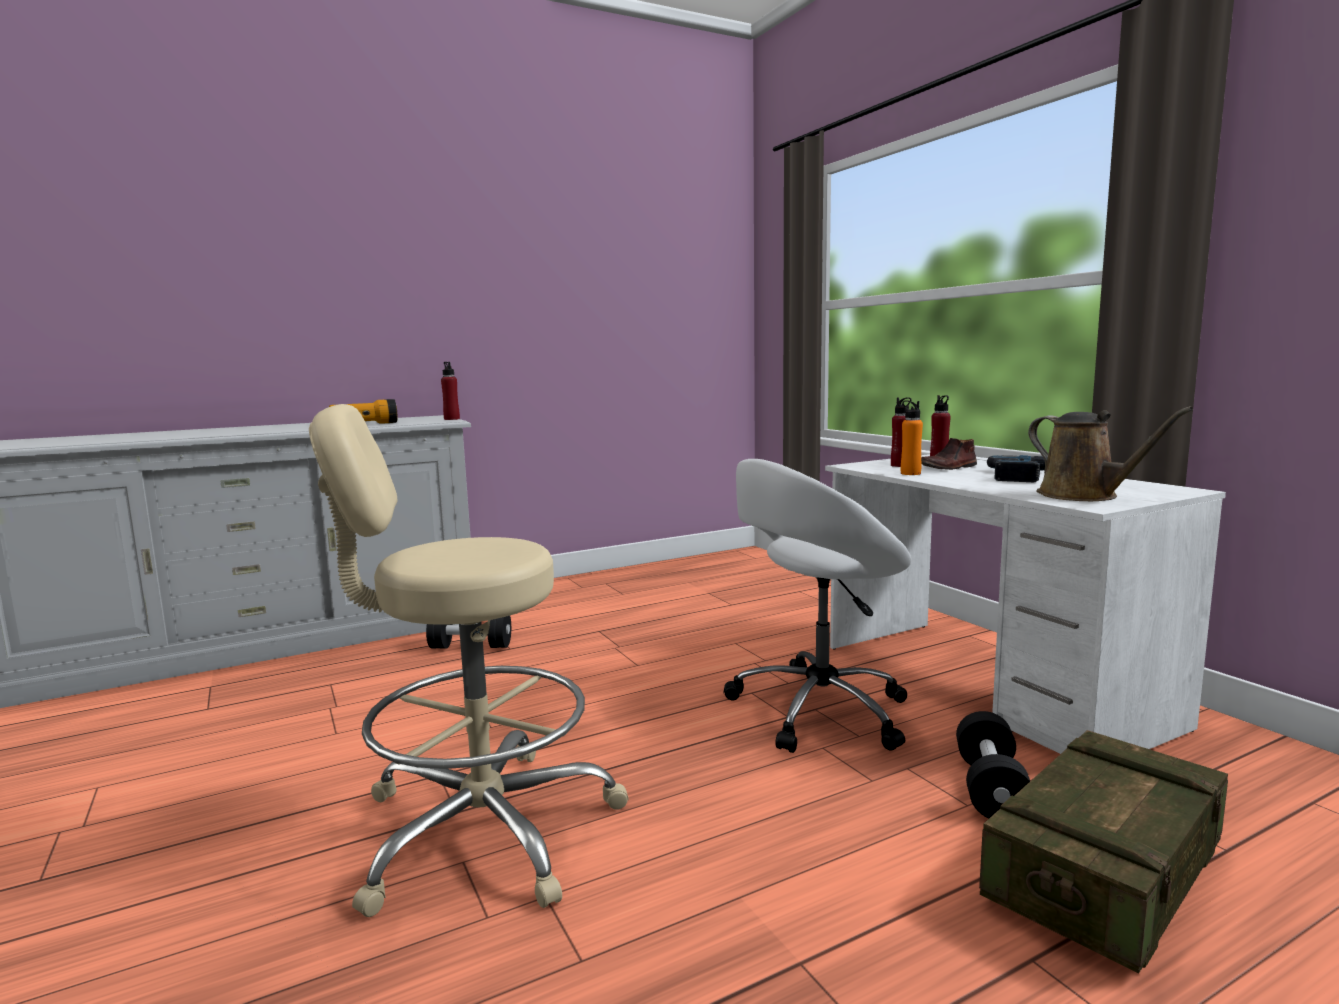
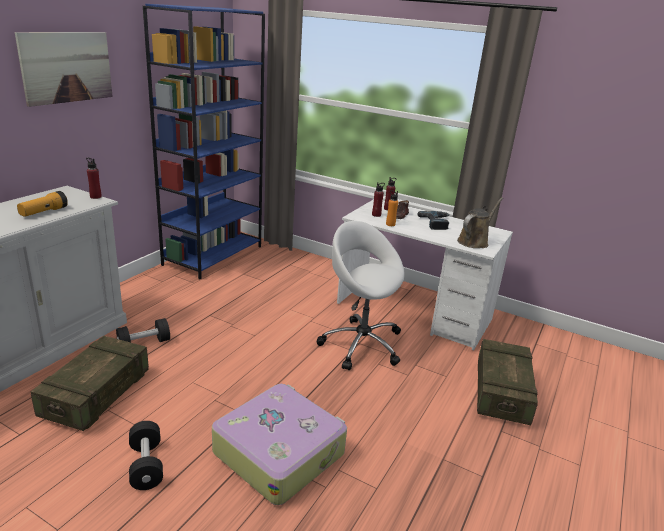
camera: 35 degrees left, 15 degrees up
beige stool [309,404,629,917] -> suitcase [212,384,347,505]
white office chair [724,459,911,753] -> white office chair turned 90 degrees clockwise [316,221,405,370]
black dumbbell [956,711,1030,818] -> black dumbbell moved to [129,421,163,490]
brown watering can [1028,406,1194,501] -> brown watering can turned 75 degrees counterclockwise [457,197,503,248]
none -> picture [15,32,113,107]
none -> crate [30,336,149,431]
none -> blue bookcase [143,4,265,280]

